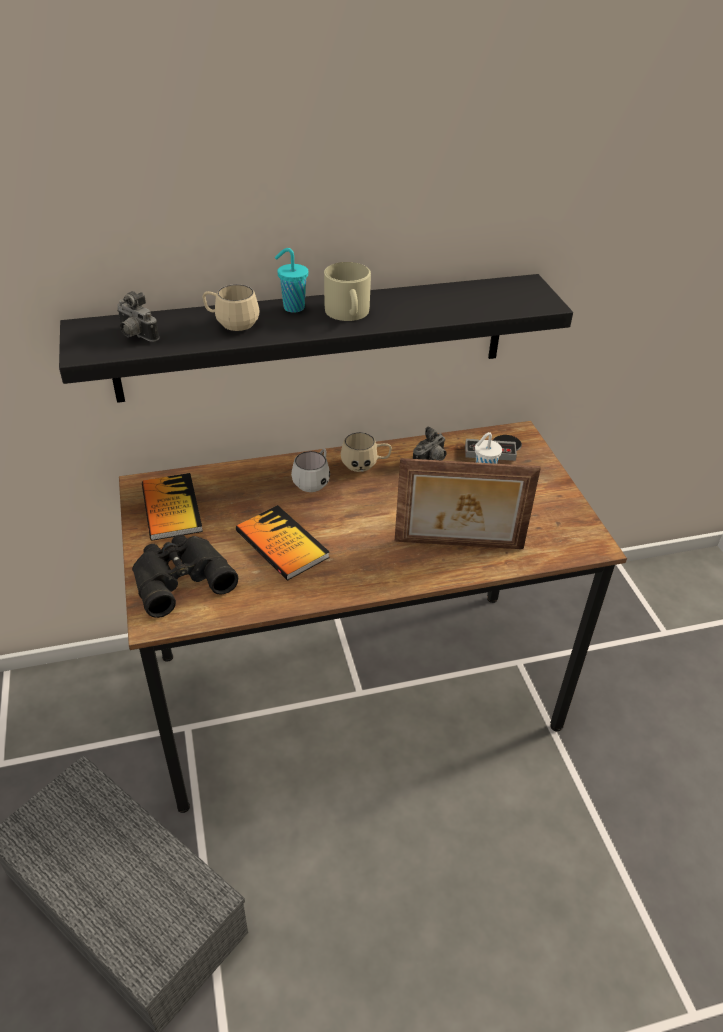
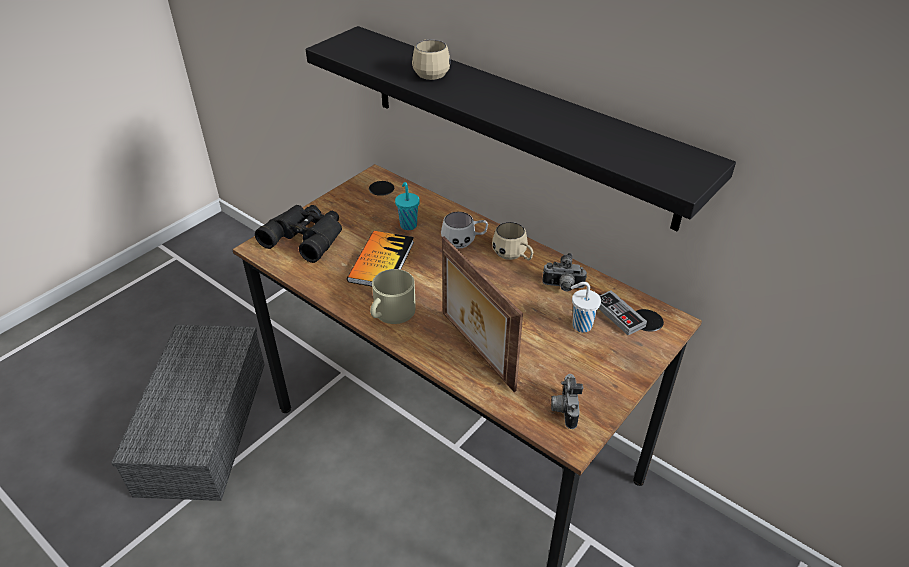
camera: 55 degrees right, 0 degrees up
camera [117,291,159,342] -> camera moved to [551,374,583,429]
book [142,473,203,541] -> none
turquoise cup [275,248,308,313] -> turquoise cup moved to [395,182,420,230]
beige mug [324,262,371,321] -> beige mug moved to [370,269,416,324]

